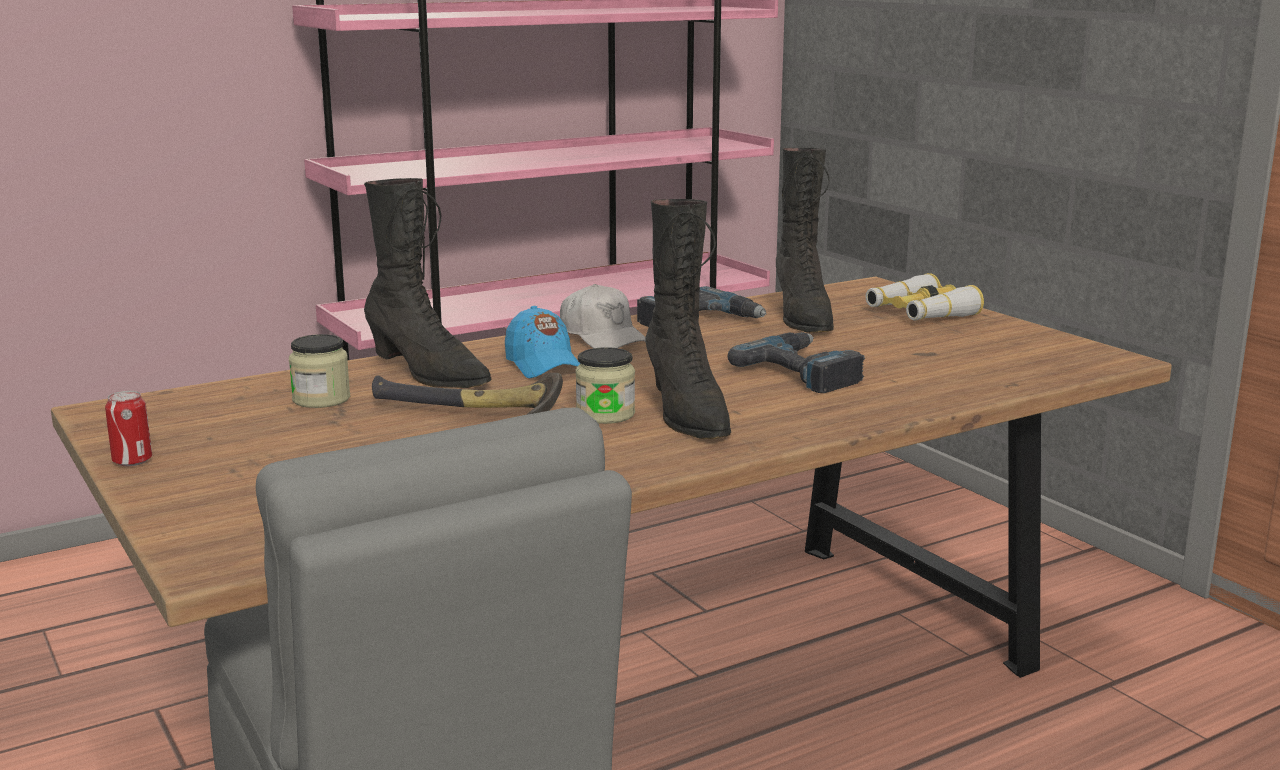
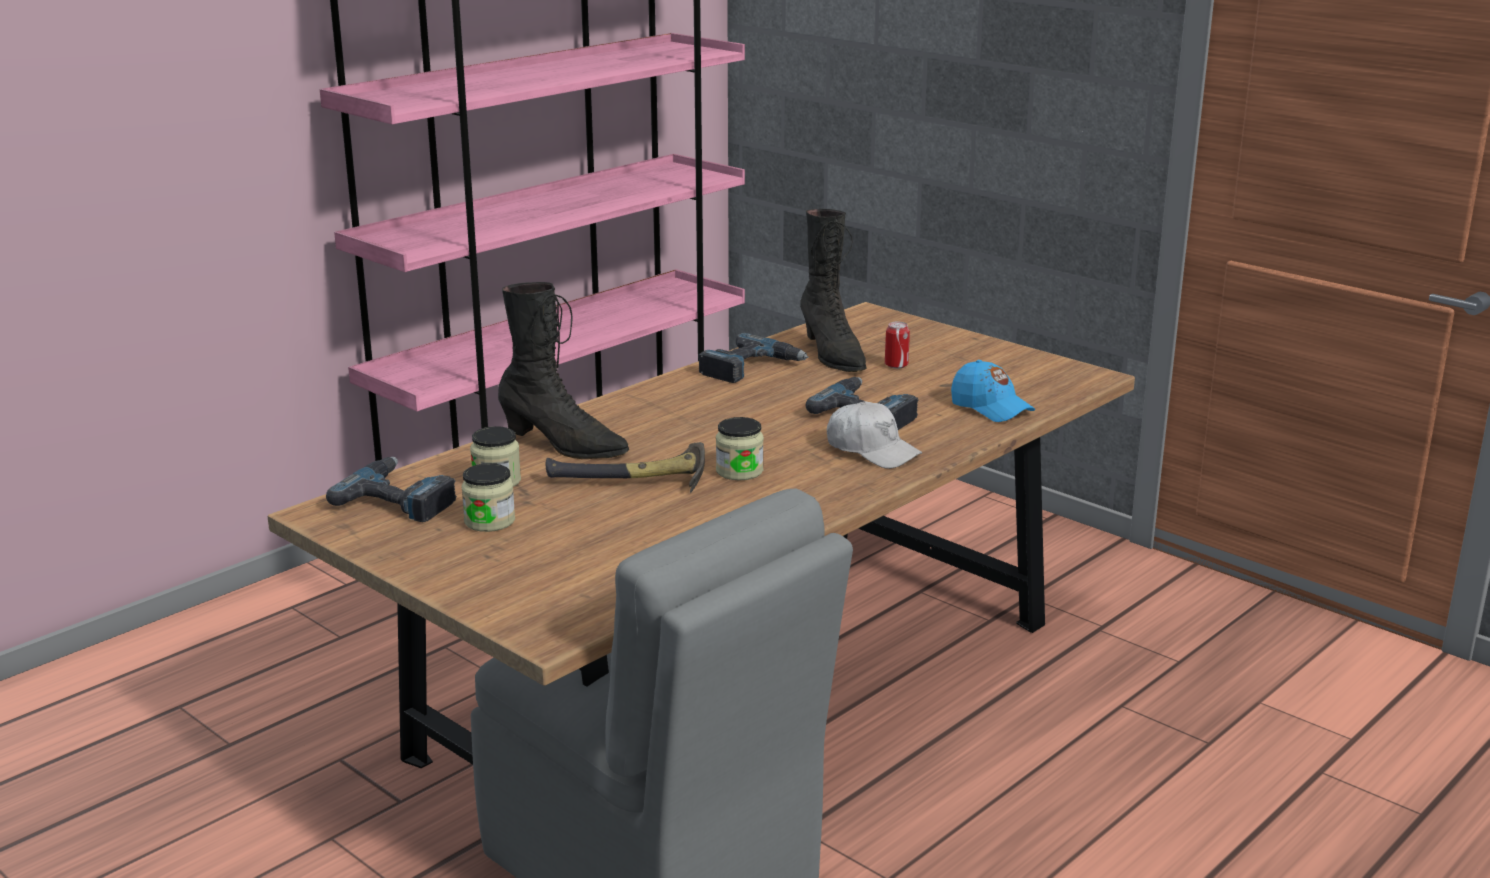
camera: 15 degrees left, 5 degrees up
can [105,391,152,466] -> can moved to [885,322,910,369]
blue cap [505,306,580,378] -> blue cap moved to [951,360,1035,422]
white cap [560,284,646,348] -> white cap moved to [827,401,922,469]
black boot [645,199,731,439] -> none
binoculars [866,273,984,321] -> none
none -> power drill [326,457,457,522]
none -> jar [461,463,515,532]

